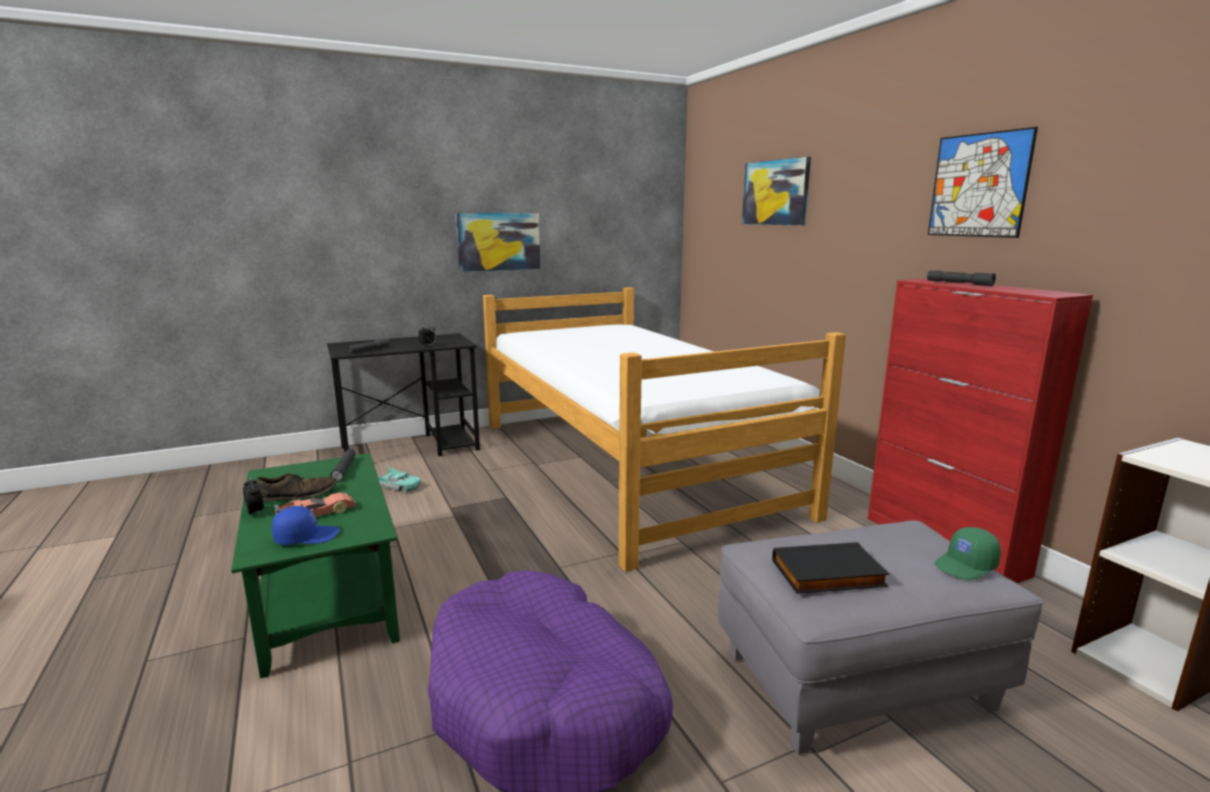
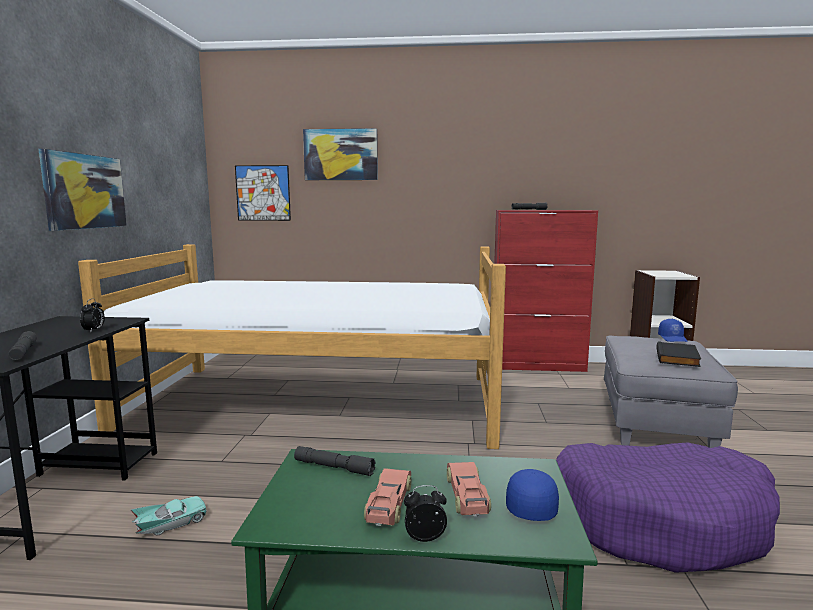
camera: 60 degrees left, 5 degrees down
brown shoe [255,473,337,502] -> toy car [364,468,411,526]
picture [928,127,1038,238] -> picture moved to [235,165,291,221]
green cap [934,527,1001,580] -> blue cap [658,319,688,342]

